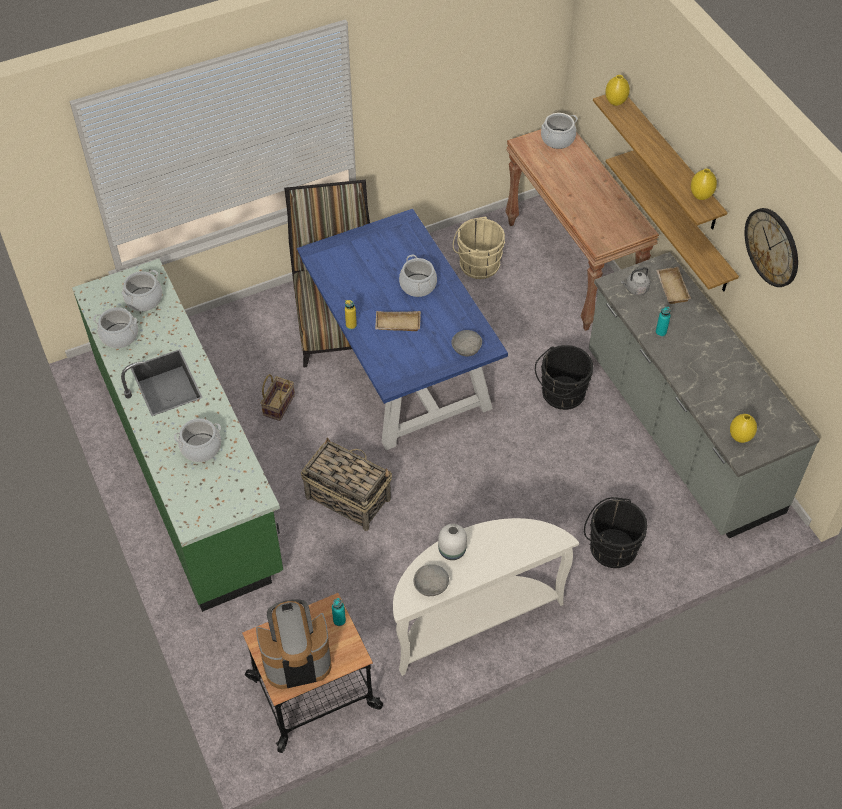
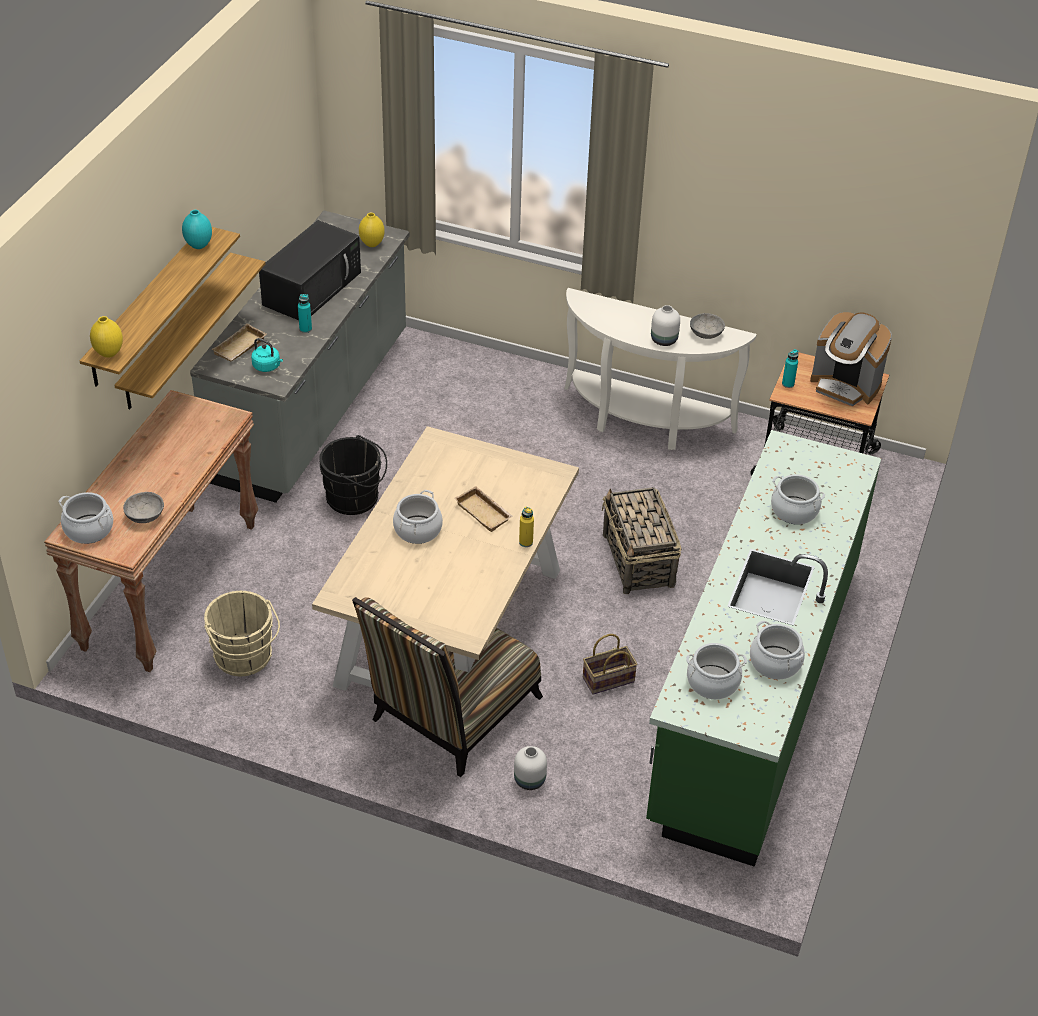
camera: 135 degrees left, 10 degrees down
blue dining table [297,209,508,450] -> beige dining table [312,426,579,691]
grey bowl [451,330,482,356] -> grey bowl moved to [123,492,164,523]
black bucket [584,497,647,568] -> none
grey kettle [621,267,650,295] -> turquoise kettle [251,338,283,372]
yellow vase [691,169,717,200] -> turquoise vase [182,210,212,249]
wall clock [745,208,798,287] -> none
none -> black microwave [259,220,361,320]
none -> white vase [514,746,547,790]

